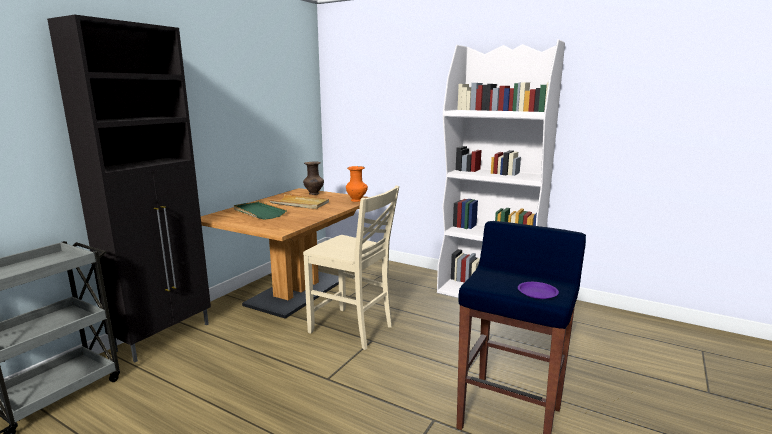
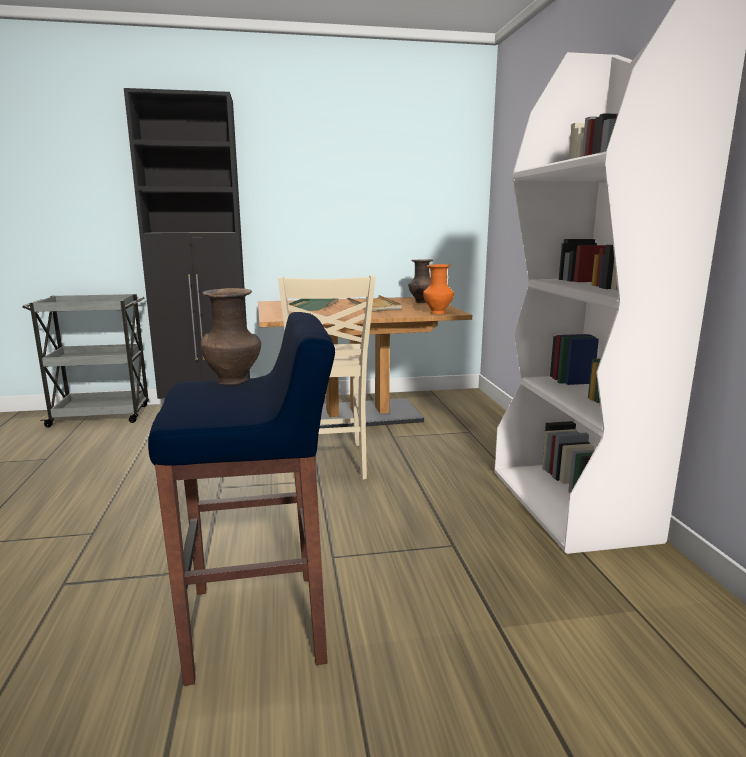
camera: 50 degrees right, 0 degrees up
purple plate [518,282,559,299] -> none
none -> brown vase [200,288,261,385]

